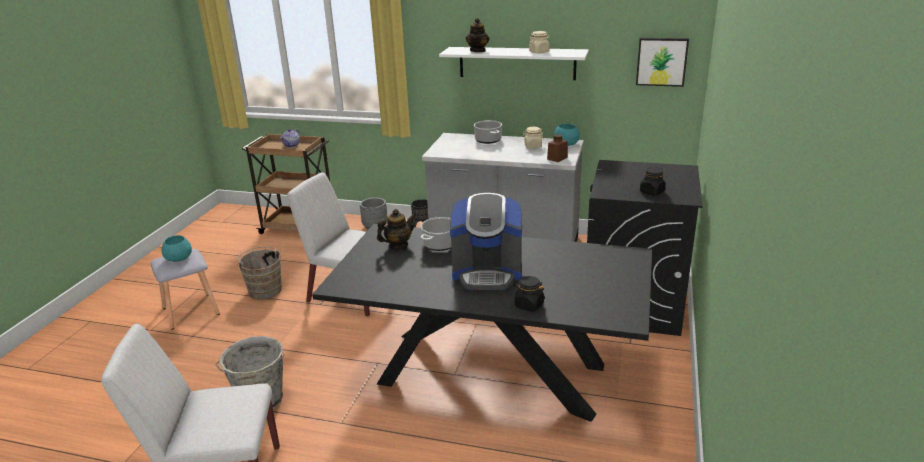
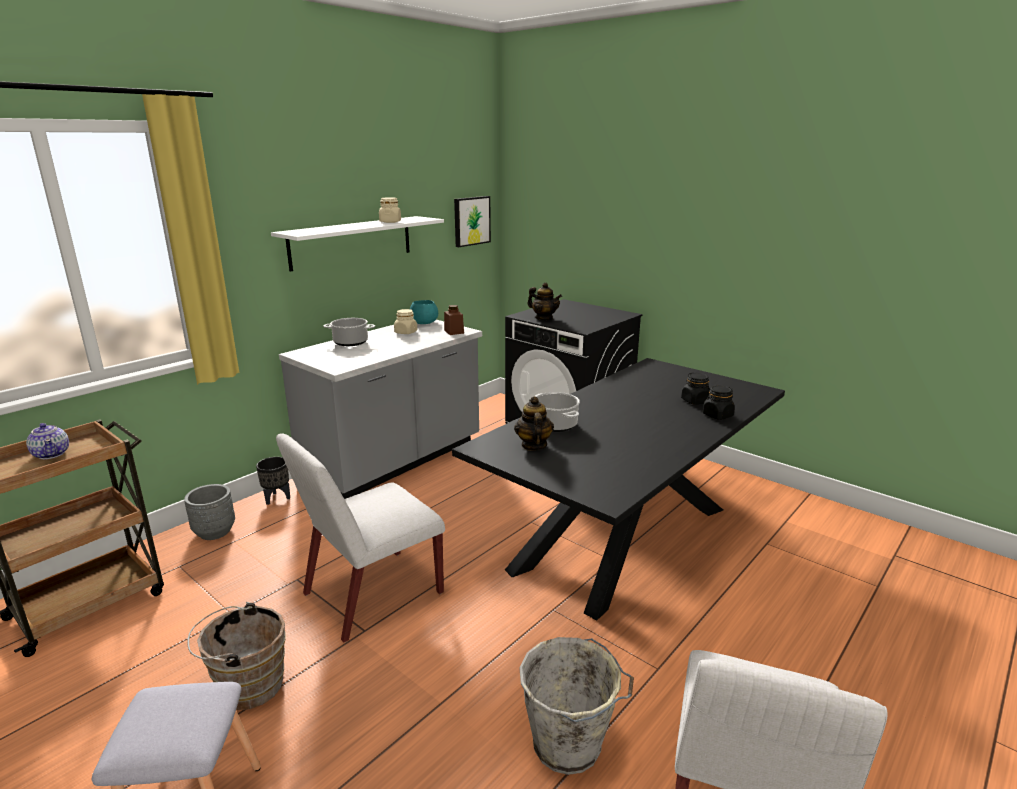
camera: 65 degrees left, 5 degrees down
turquoise bowl [162,235,192,262] -> none
coffee machine [450,193,522,290] -> none
teapot [466,18,490,52] -> teapot moved to [528,282,562,320]
black jar [640,167,666,196] -> black jar moved to [681,372,710,405]

